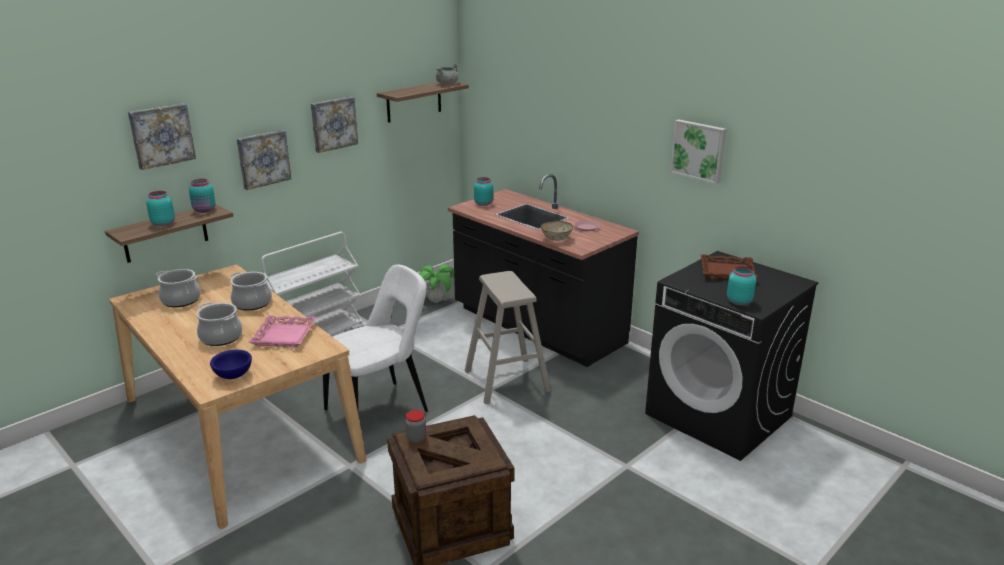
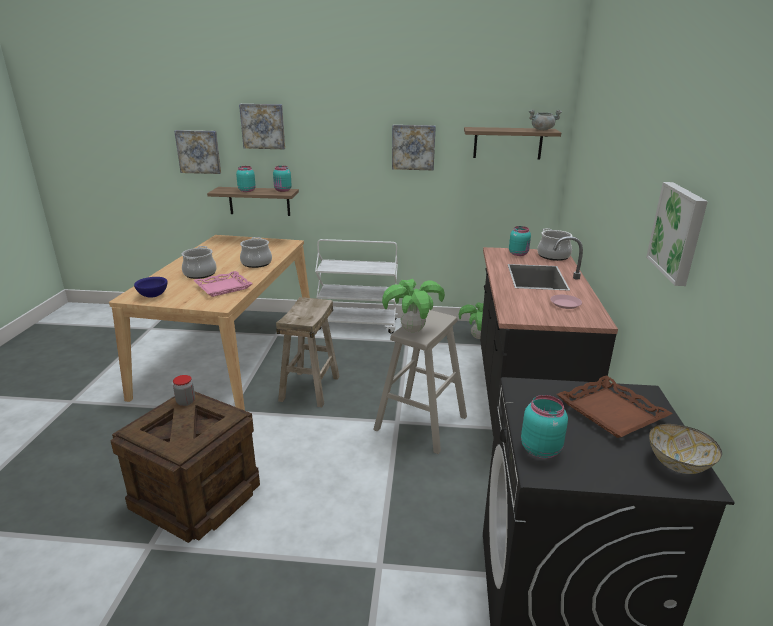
camera: 50 degrees right, 0 degrees up
cooking pot [156,269,201,307] -> cooking pot moved to [537,228,572,261]
picture [237,130,291,190] -> picture moved to [174,130,221,174]
white chair [323,264,428,412] -> beige stool [276,297,340,407]
bowl [541,221,573,241] -> bowl moved to [649,424,722,474]
none -> potted plant [382,279,445,332]

